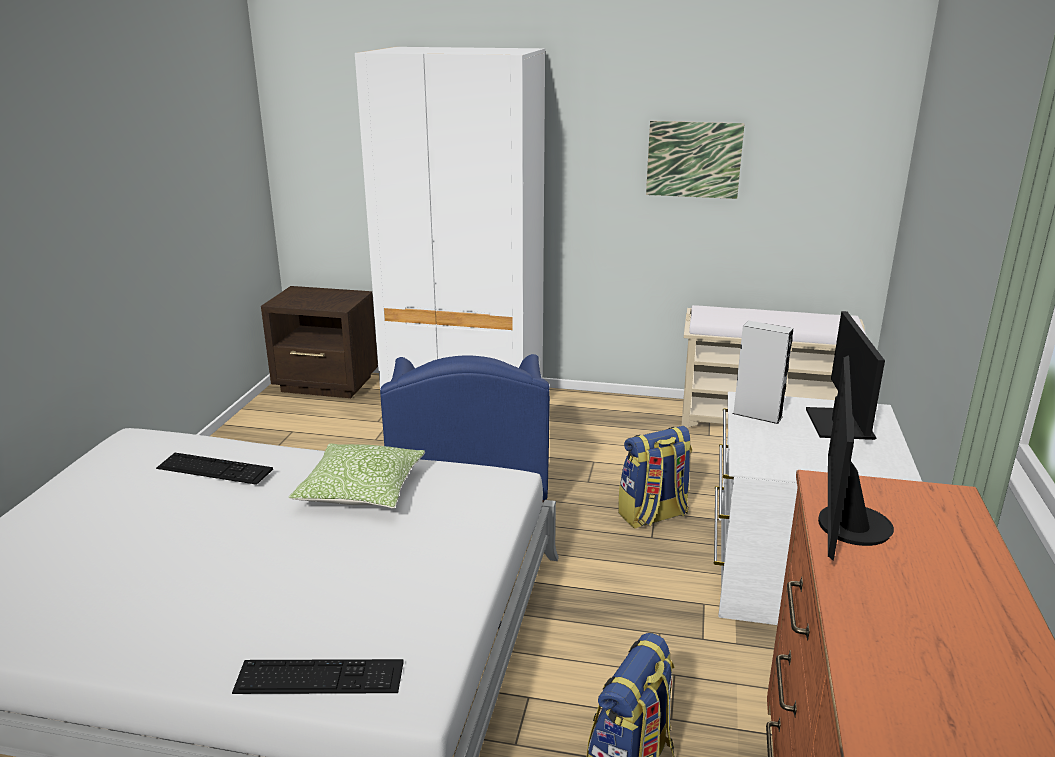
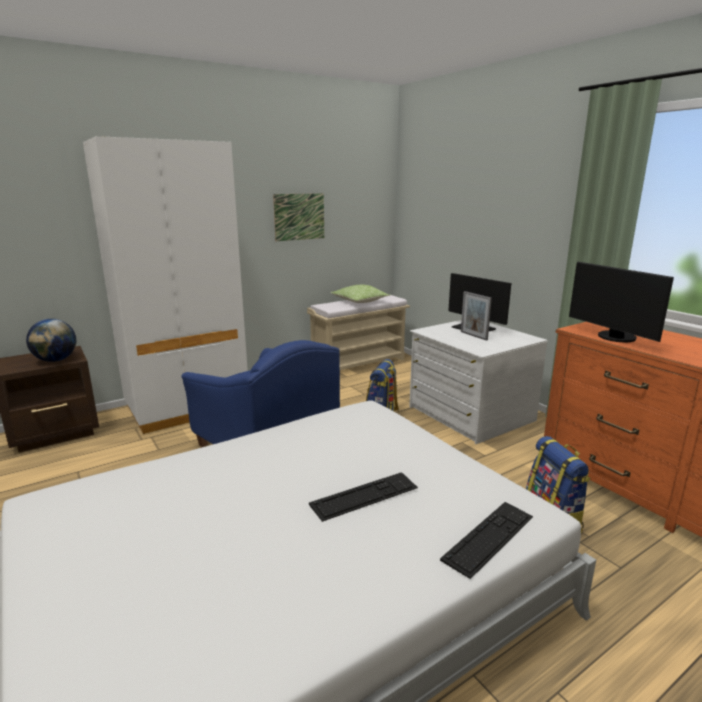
camera: 45 degrees left, 5 degrees down
keyboard [156,453,273,485] -> keyboard moved to [309,472,418,522]
pillow [288,444,425,509] -> pillow moved to [330,285,390,303]
grey speaker [733,320,793,424] -> none
none -> globe [26,319,77,362]
none -> picture frame [461,291,492,340]

